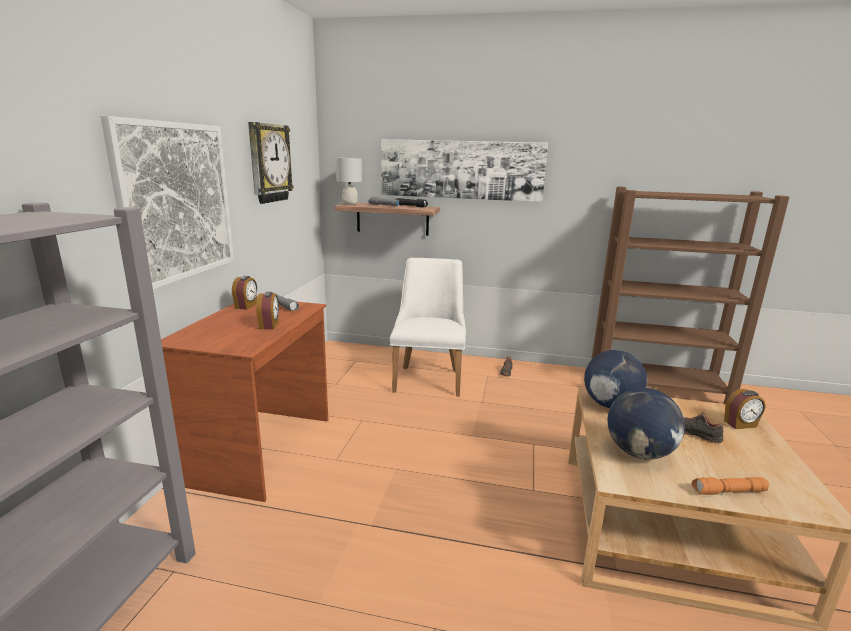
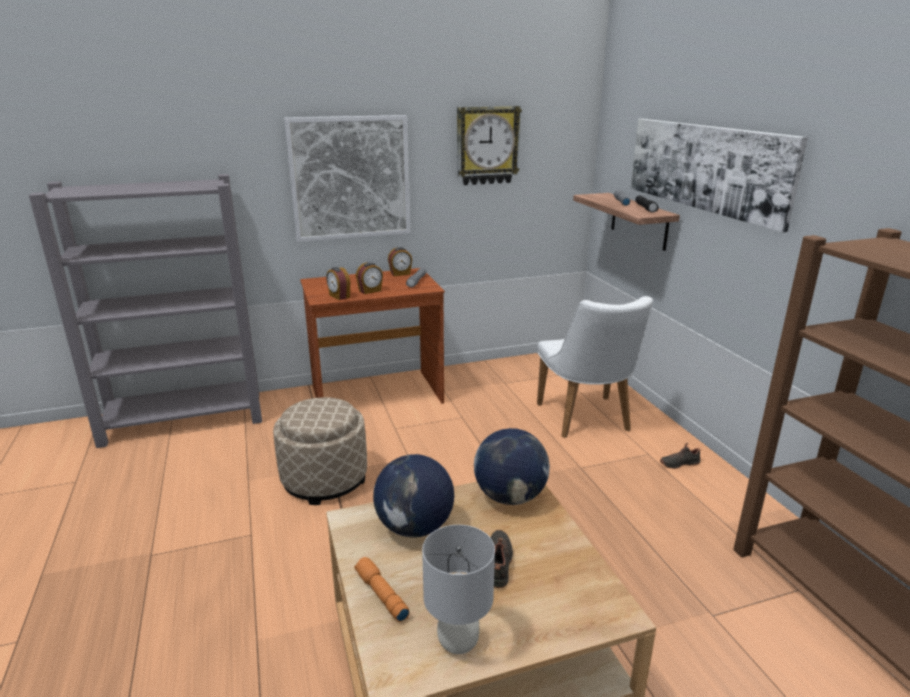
camera: 60 degrees right, 5 degrees up
grey table lamp [336,157,362,205] -> grey table lamp moved to [422,525,495,654]
white chair [390,258,466,397] -> white chair turned 105 degrees clockwise [537,296,653,438]
alarm clock [724,389,766,429] -> alarm clock moved to [326,267,350,300]
none -> beige ottoman [273,397,367,505]

